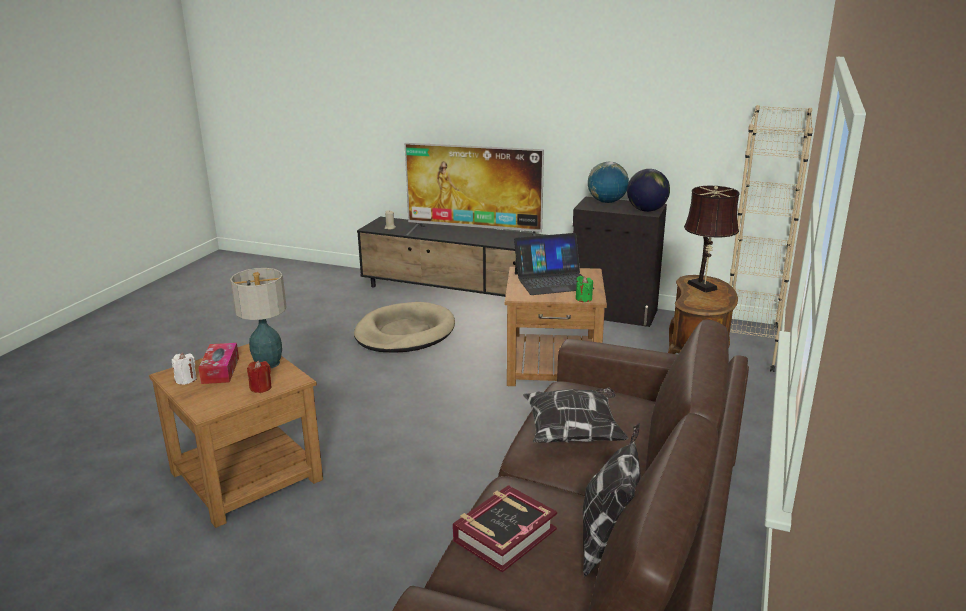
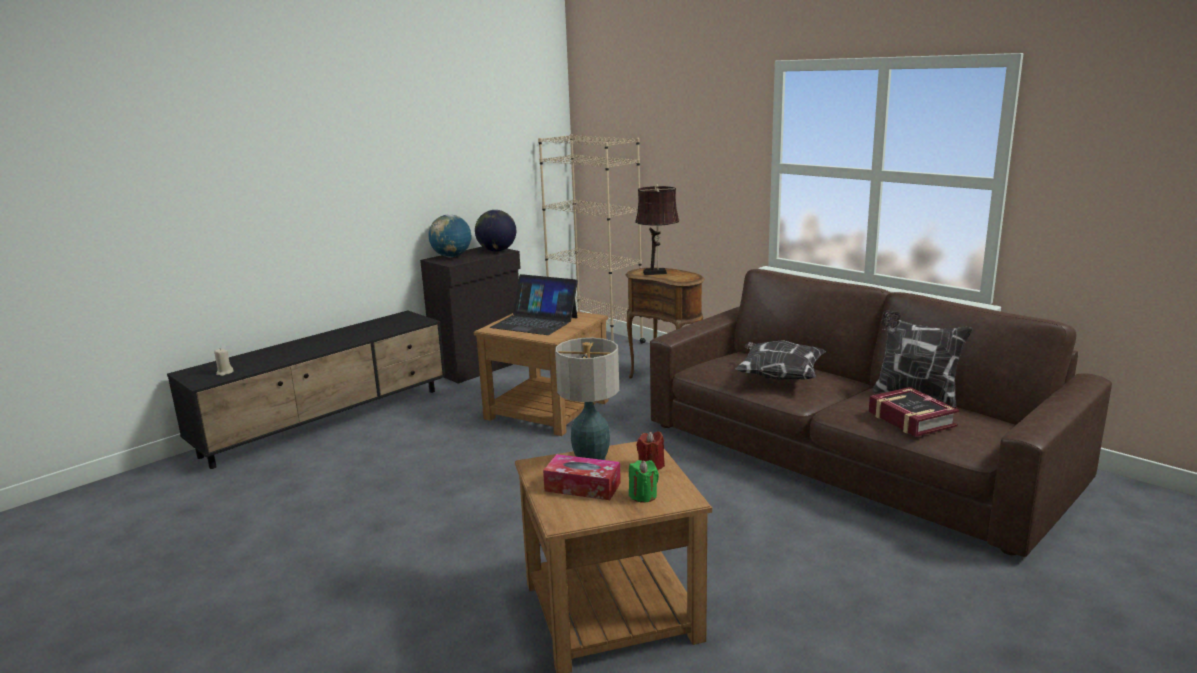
camera: 65 degrees left, 5 degrees down
white candle [172,353,197,385] -> none
beige dog bed [354,302,455,353] -> none
television [405,143,544,236] -> none
laptop [514,233,594,295] -> laptop turned 105 degrees clockwise [490,274,578,335]
green candle [576,276,593,302] -> green candle moved to [629,460,659,503]

